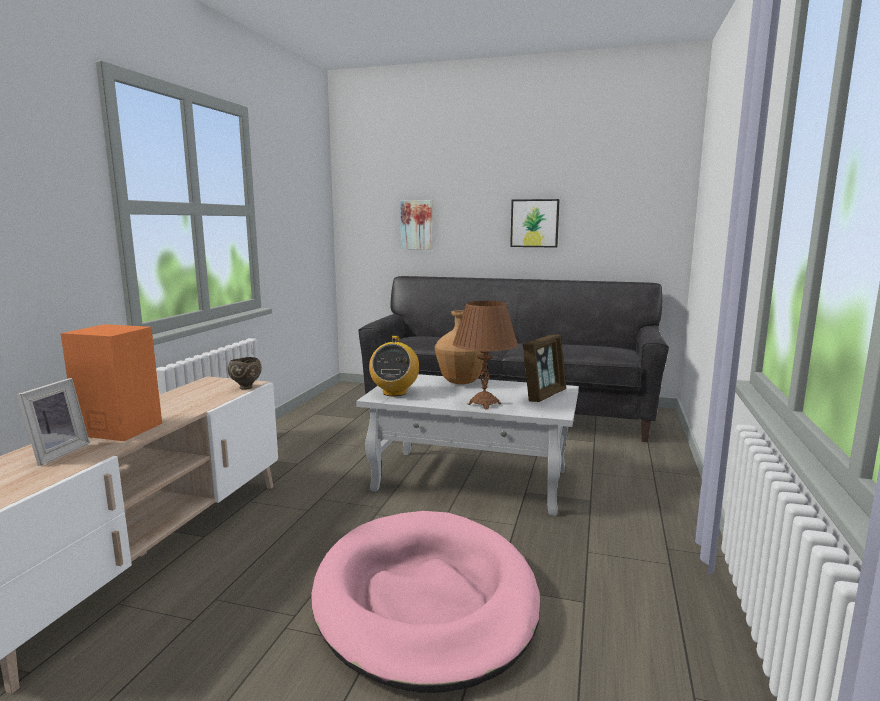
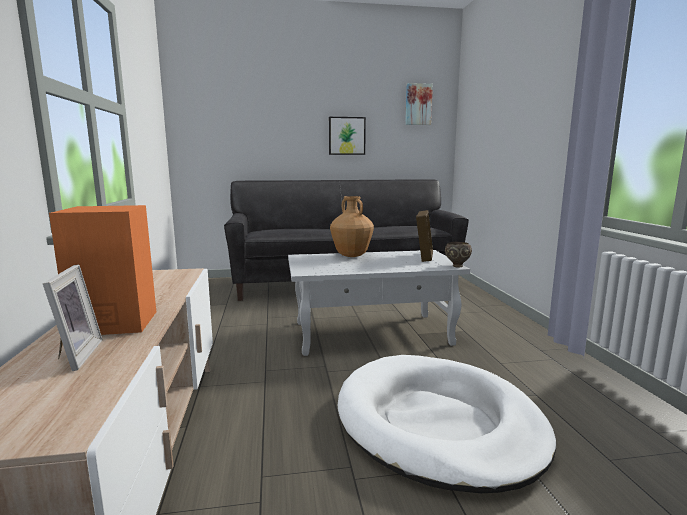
camera: 25 degrees left, 0 degrees up
brown bowl [228,357,262,390] -> brown bowl moved to [445,242,472,268]
pink dog bed [311,511,540,693] -> white dog bed [338,355,556,493]
radio [369,336,419,396] -> none
picture [400,200,432,249] -> picture moved to [405,83,433,125]
brown table lamp [453,301,518,410] -> none

